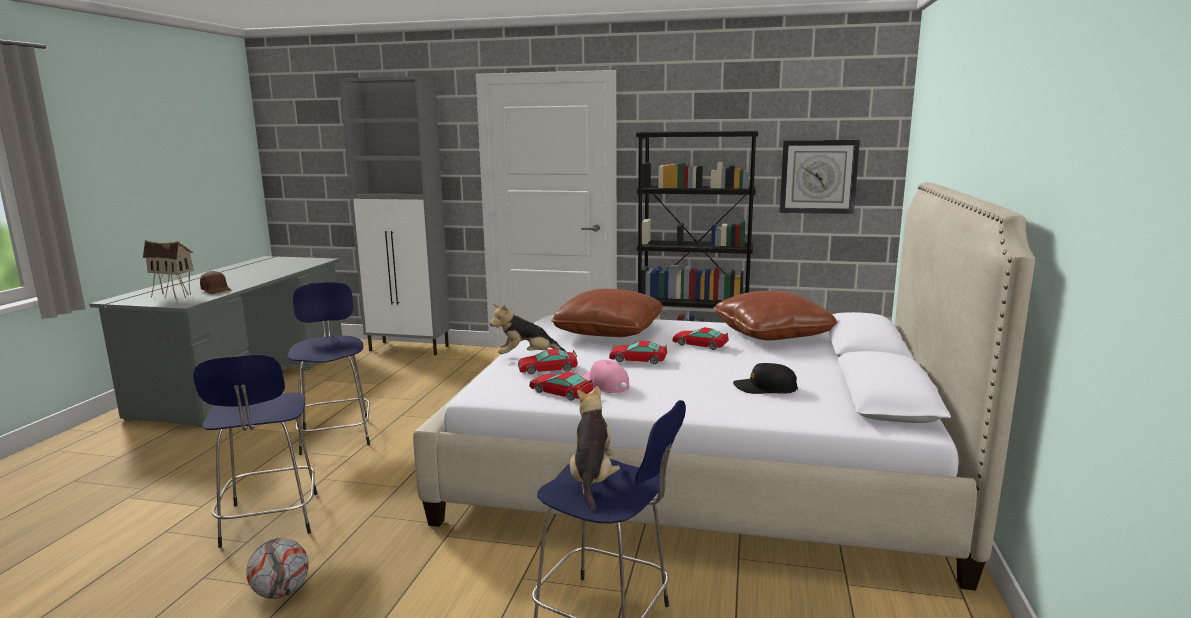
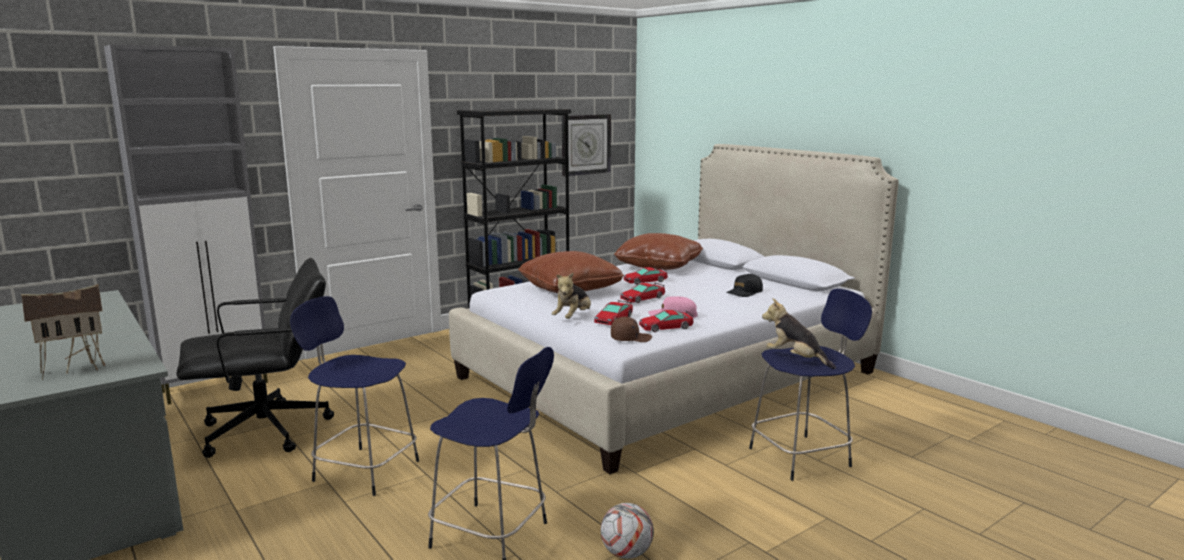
camera: 50 degrees left, 0 degrees up
brown cap [200,271,232,294] -> brown cap moved to [611,317,652,342]
none -> black office chair [177,258,334,458]

